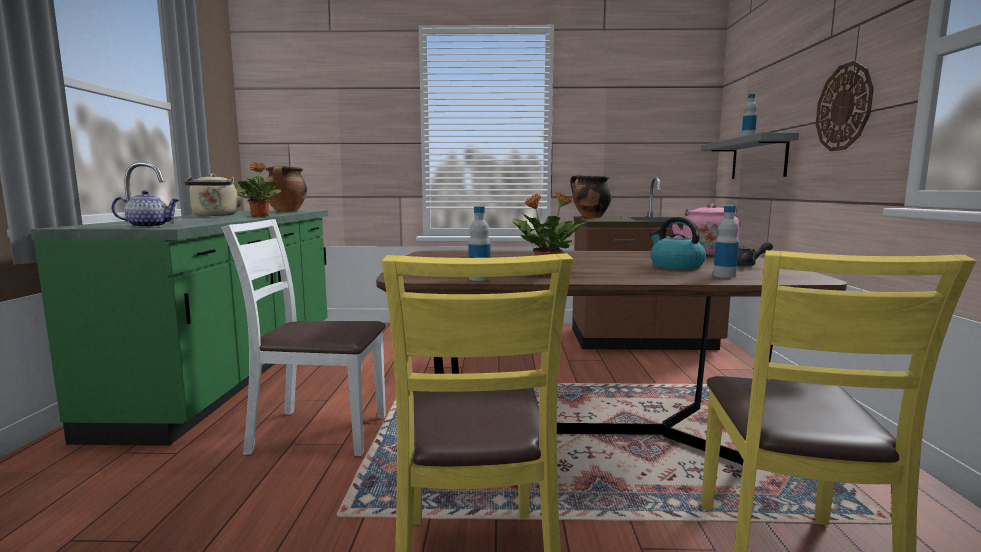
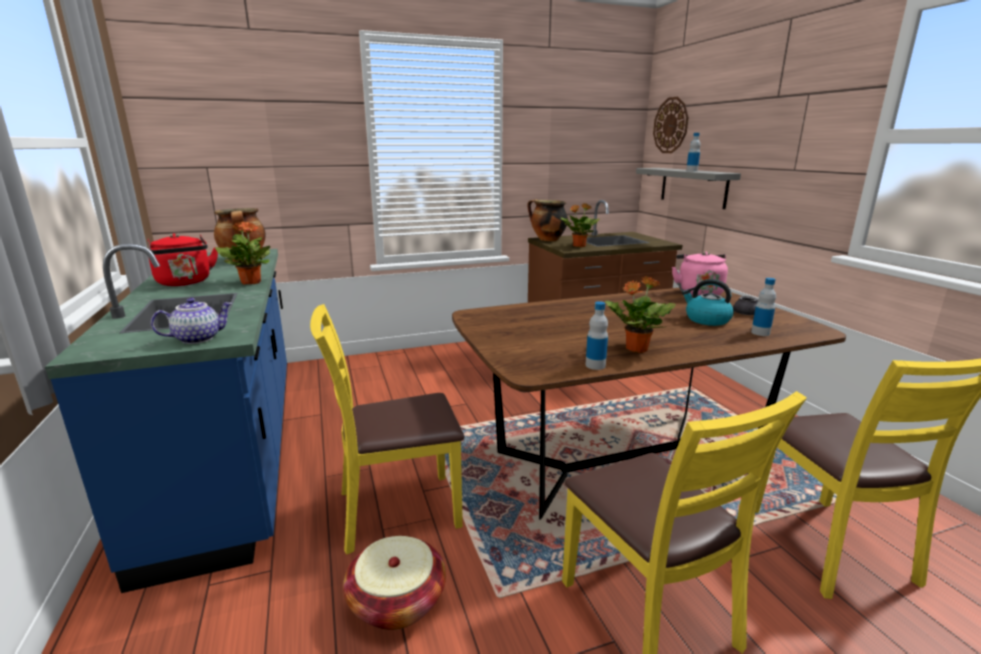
camera: 20 degrees left, 10 degrees up
green counter [30,162,328,446] -> blue counter [45,244,287,593]
beige kettle [185,174,246,216] -> red kettle [148,233,218,286]
white chair [221,219,386,456] -> yellow chair [310,304,464,555]
wall clock [816,61,874,151] -> wall clock moved to [653,97,689,153]
none -> basket [343,536,446,630]
none -> potted plant [561,203,600,247]

